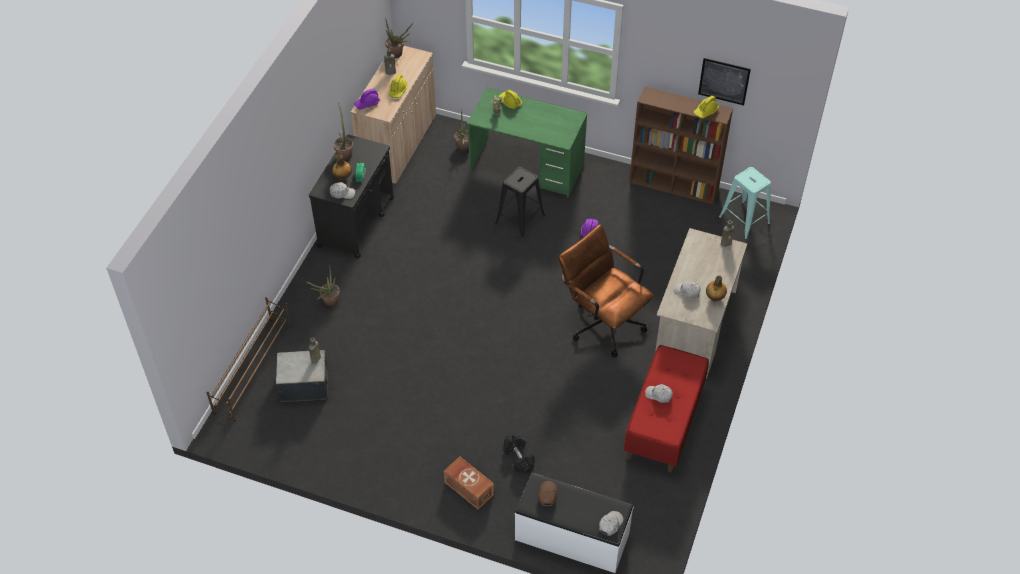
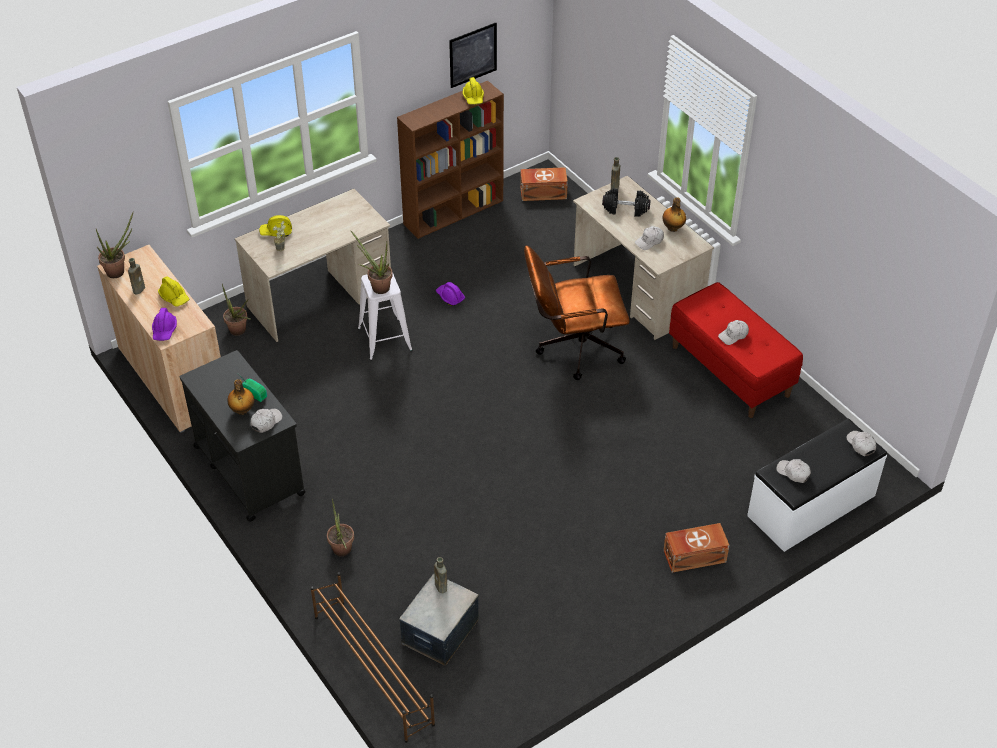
camera: 55 degrees left, 5 degrees down
potted plant [333,102,353,161] -> potted plant moved to [350,230,393,294]
green desk [467,88,587,198] -> beige desk [235,189,391,342]
black stool [495,167,545,240] -> white stool [358,272,413,361]
black dumbbell [503,434,535,474] -> black dumbbell moved to [602,188,651,217]
brown cap [538,481,557,506] -> white cap [776,459,811,483]
turquoise stool [719,167,771,240] -> brown storage box [520,167,568,201]

